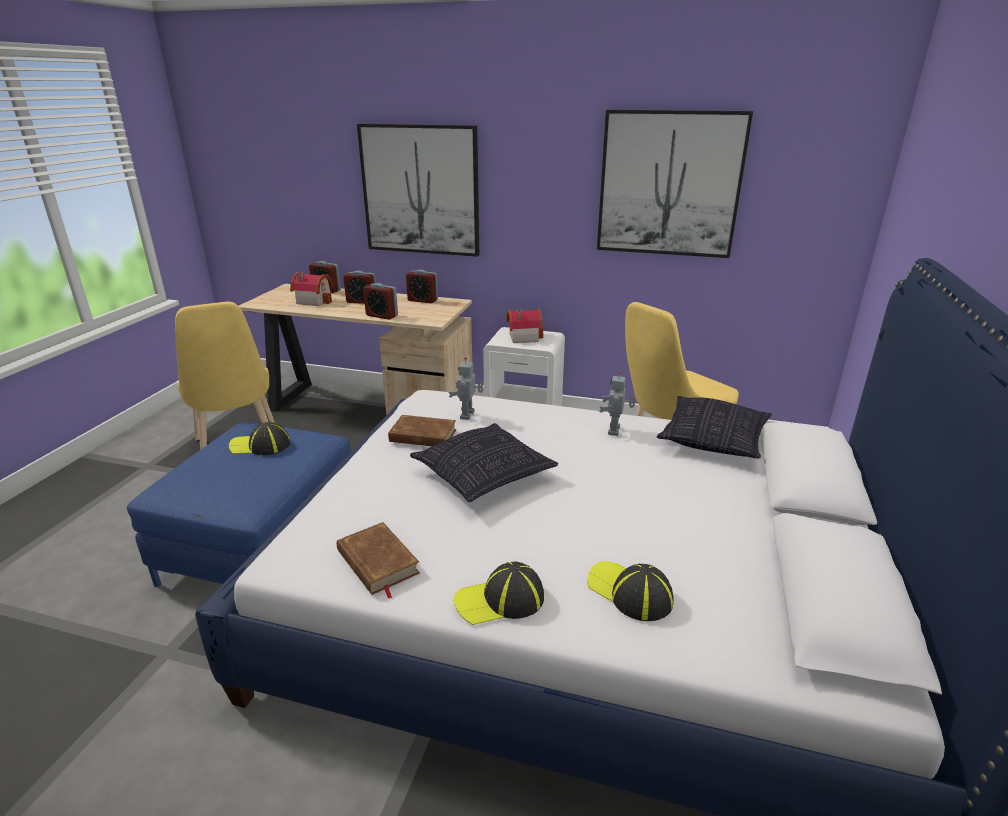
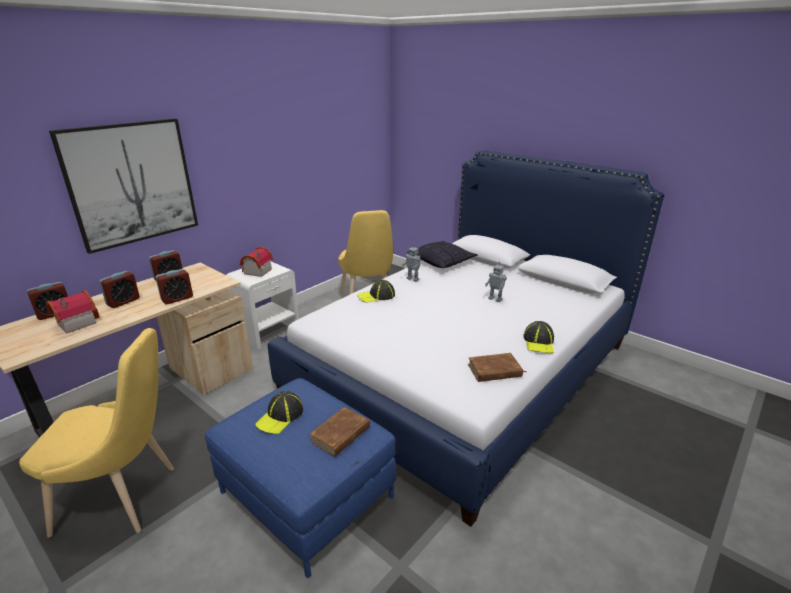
camera: 65 degrees left, 0 degrees up
brown book [388,415,456,446] -> brown book moved to [309,407,370,457]
pillow [410,423,558,502] -> none
toy robot [449,357,483,420] -> toy robot moved to [485,262,507,302]
cap [588,561,674,621] -> cap moved to [357,280,395,303]
picture [597,110,753,258] -> none

